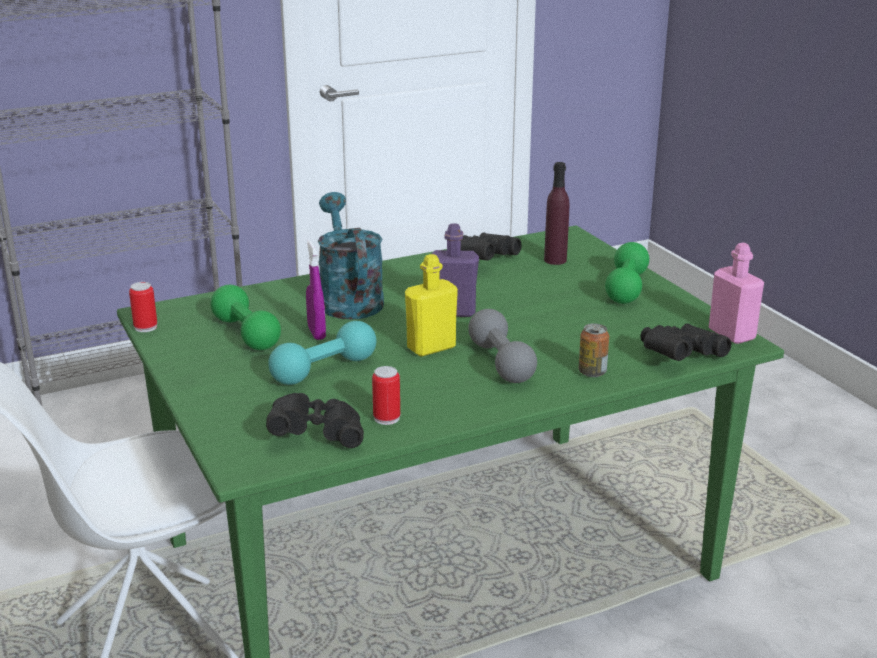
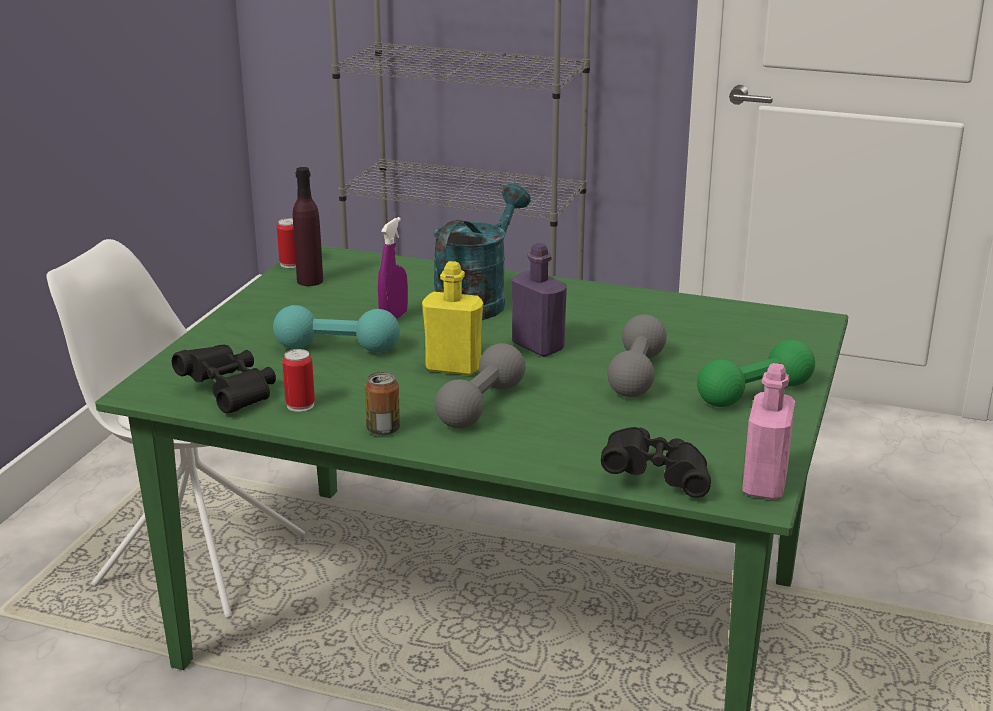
camera: 45 degrees right, 0 degrees up
green dumbbell [211,285,281,350] -> none
black binoculars [461,232,522,260] -> none
purple bottle [544,162,569,265] -> purple bottle moved to [293,167,323,286]
can [579,323,609,377] -> can moved to [365,372,400,436]
none -> grey dumbbell [607,314,667,397]

